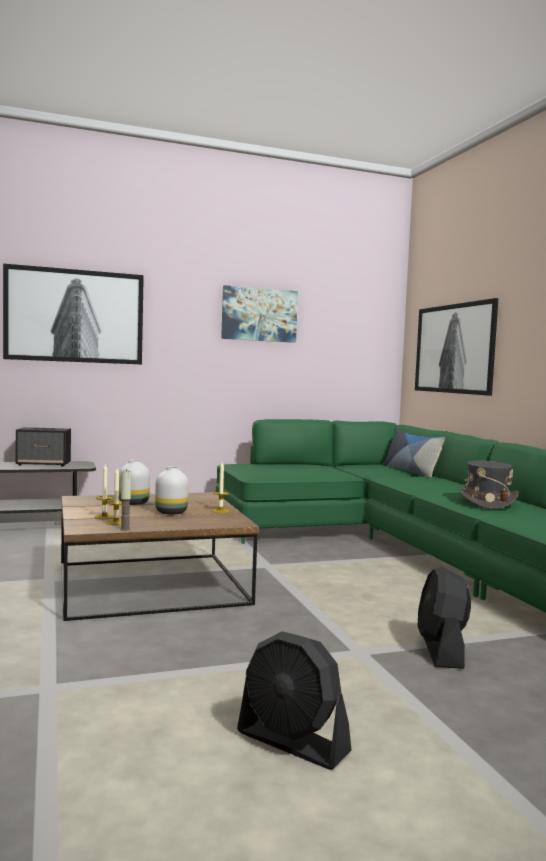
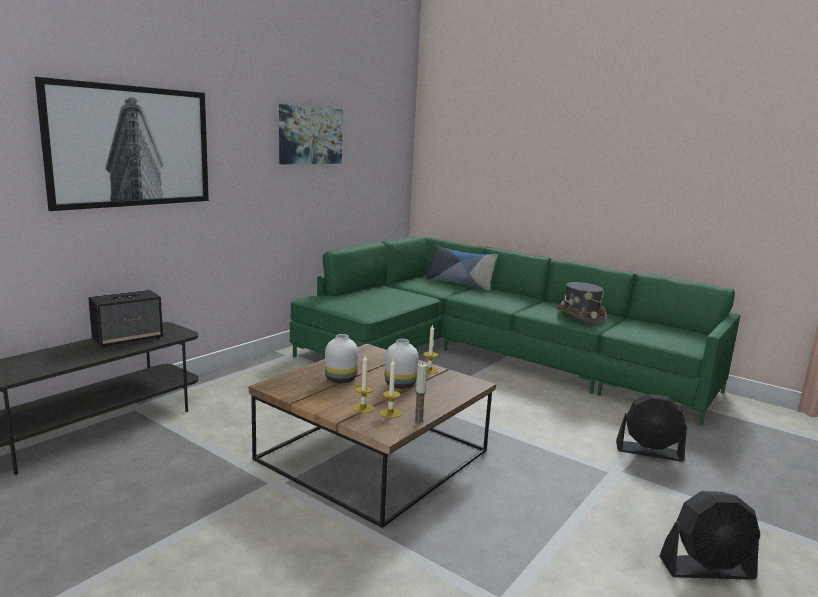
camera: 35 degrees left, 10 degrees up
picture [415,298,498,396] -> none
black fan [418,567,471,669] -> black fan turned 45 degrees counterclockwise [616,394,687,462]

